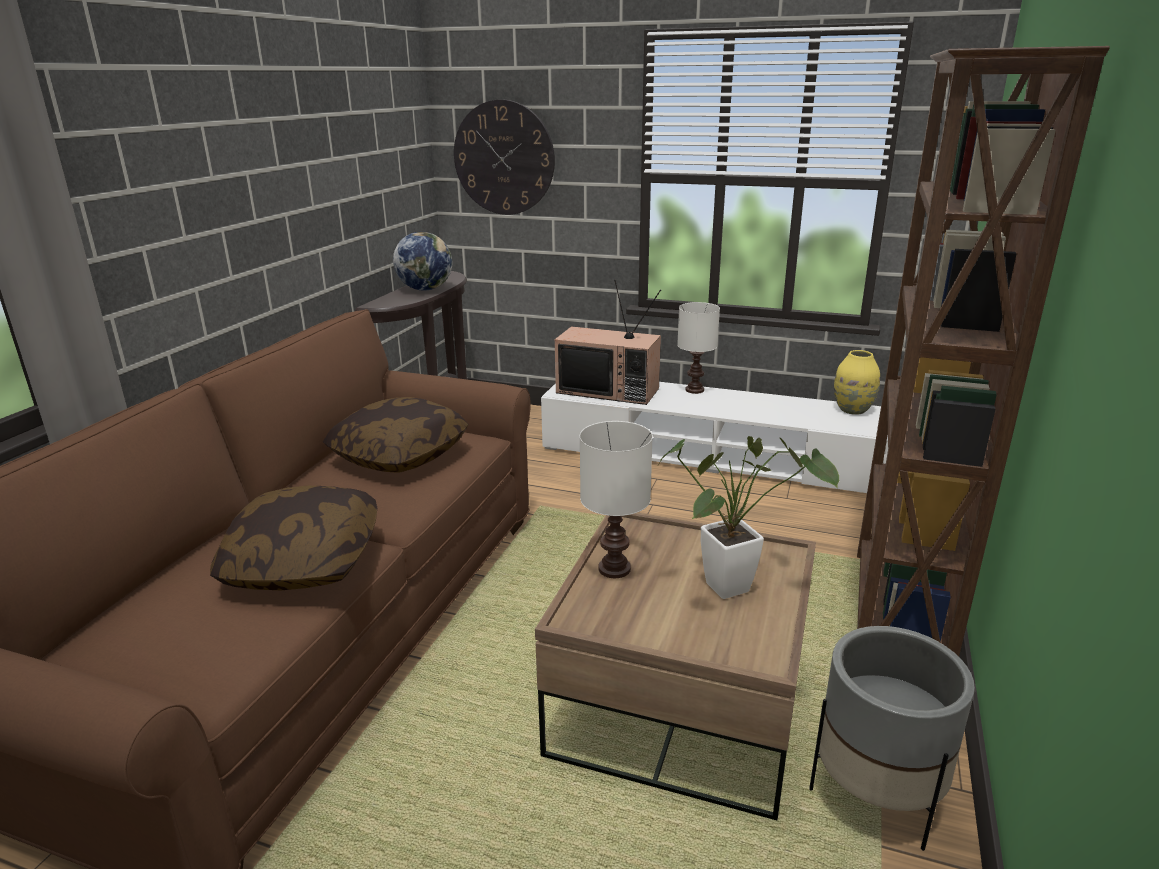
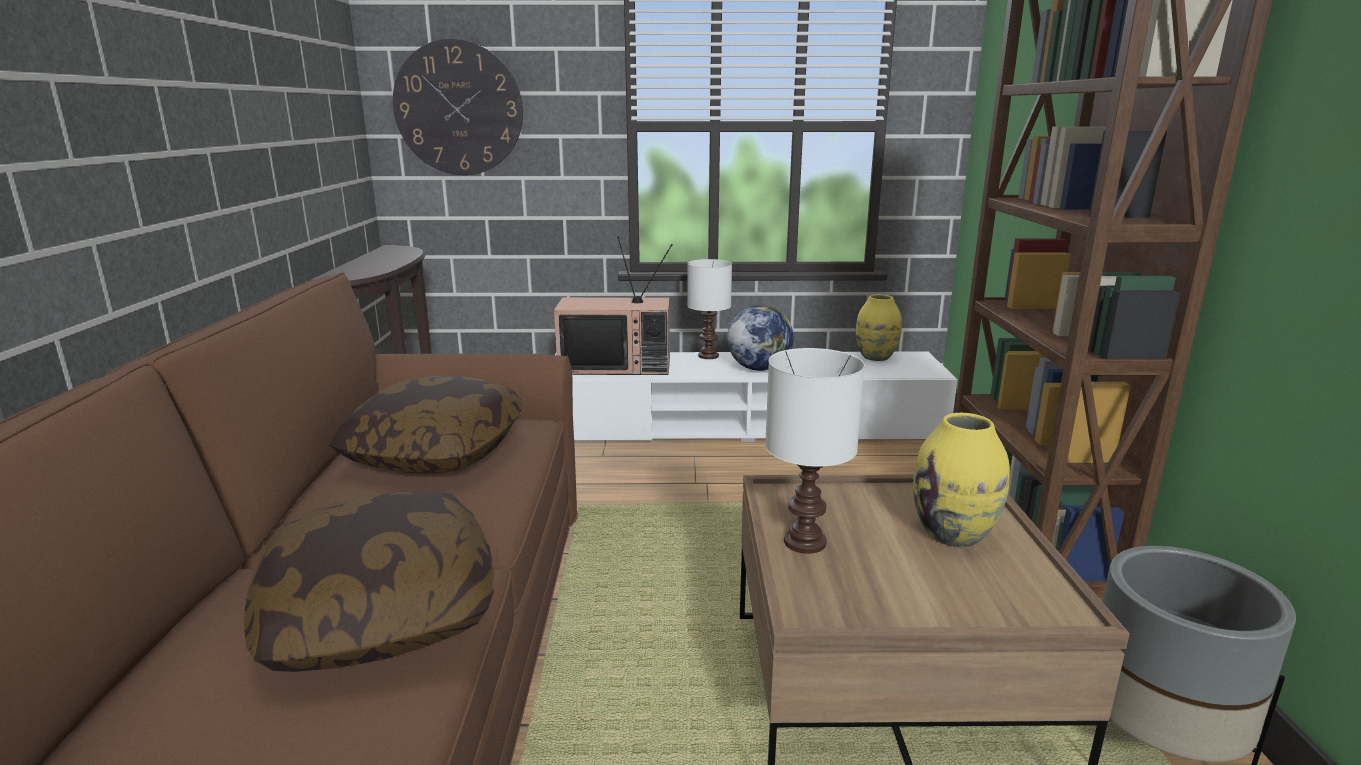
camera: 20 degrees left, 5 degrees down
globe [393,232,452,291] -> globe moved to [727,305,794,371]
potted plant [657,436,839,599] -> yellow vase [913,413,1010,547]

